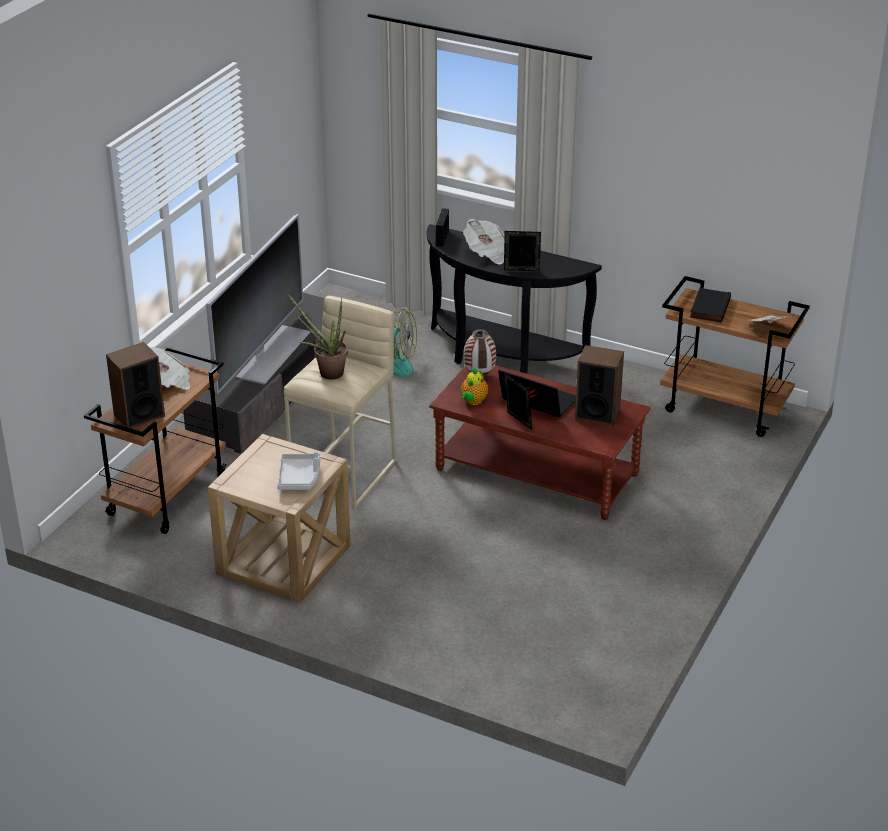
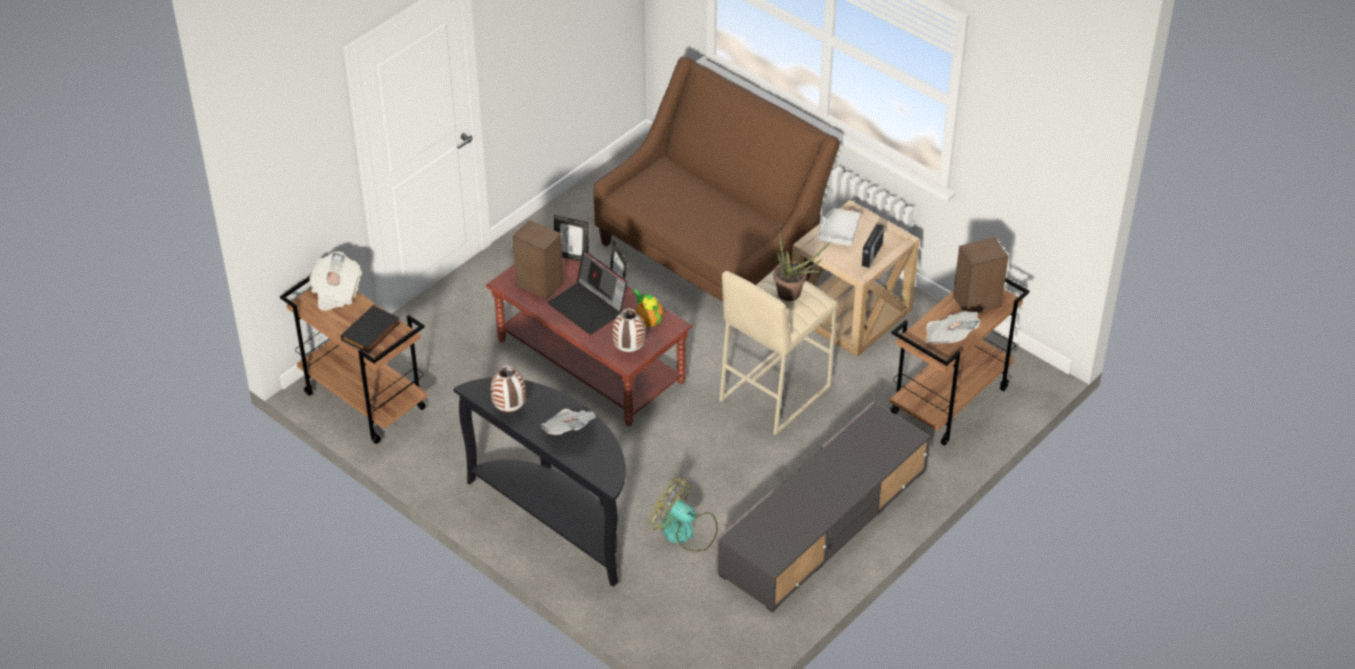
camera: 165 degrees left, 10 degrees up
television [206,214,310,395] -> none
radio [436,208,449,247] -> radio moved to [862,222,884,268]
teapot [461,368,488,405] -> teapot turned 75 degrees counterclockwise [633,289,663,327]
picture frame [504,231,541,271] -> picture frame moved to [554,215,589,261]
none -> vase [491,366,526,412]
none -> brown sofa [594,56,840,302]

